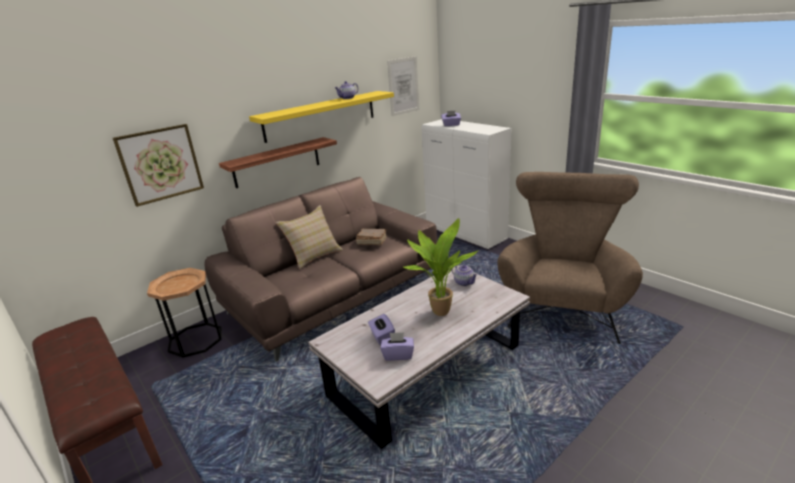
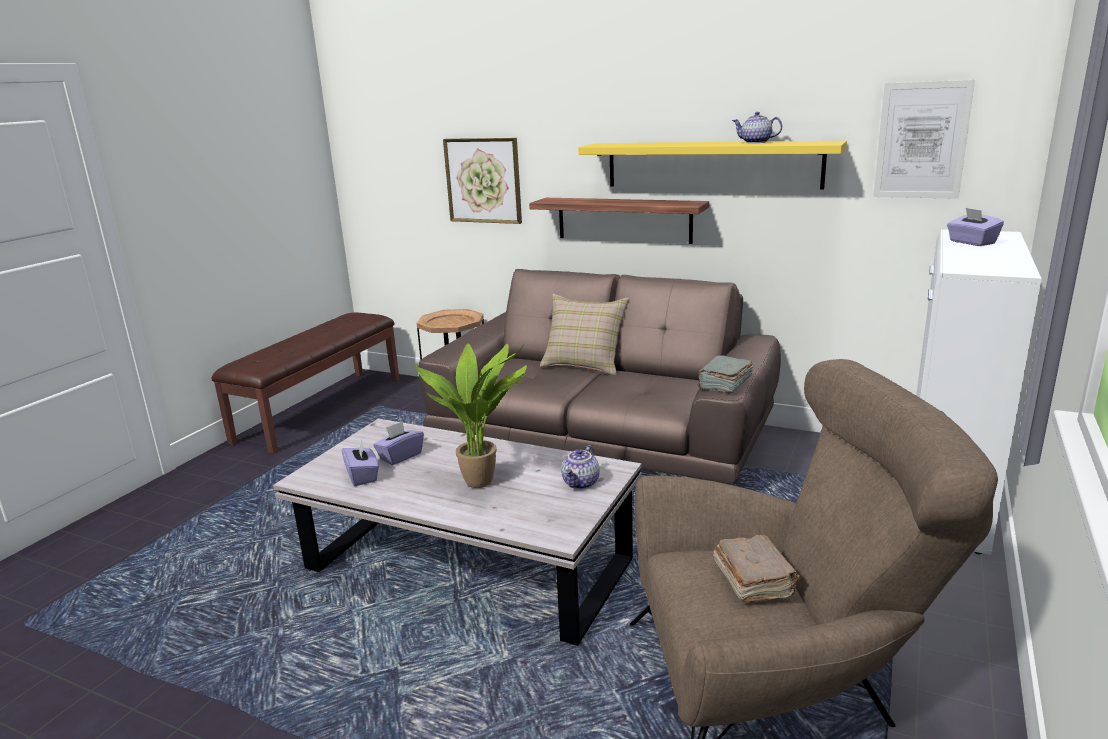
camera: 65 degrees right, 5 degrees down
brown book [356,229,387,245] -> brown book moved to [713,535,800,603]
none -> grey book [698,355,753,394]

